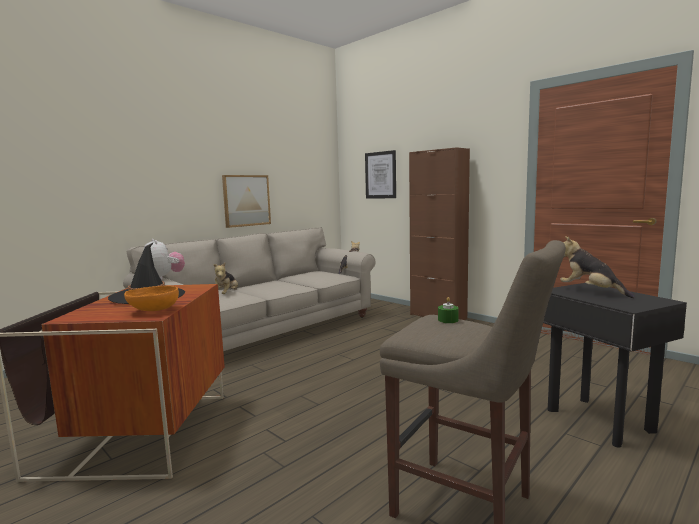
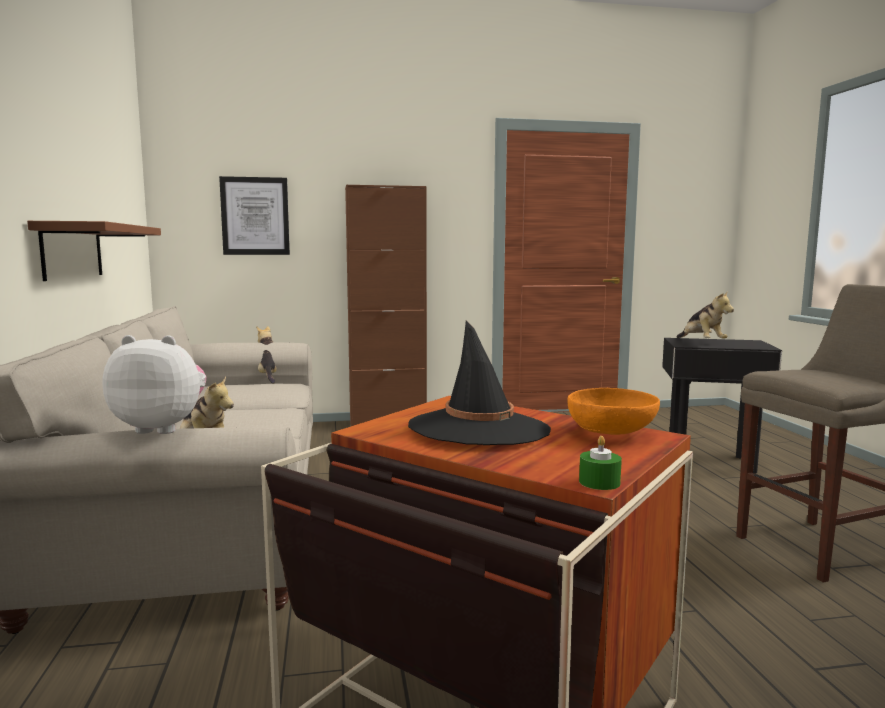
camera: 55 degrees left, 0 degrees up
picture [222,175,271,228] -> brown shelf [27,221,161,281]
green candle [438,297,459,323] -> green candle moved to [579,436,622,490]
plush toy [560,236,635,298] -> plush toy turned 105 degrees counterclockwise [676,291,734,339]

